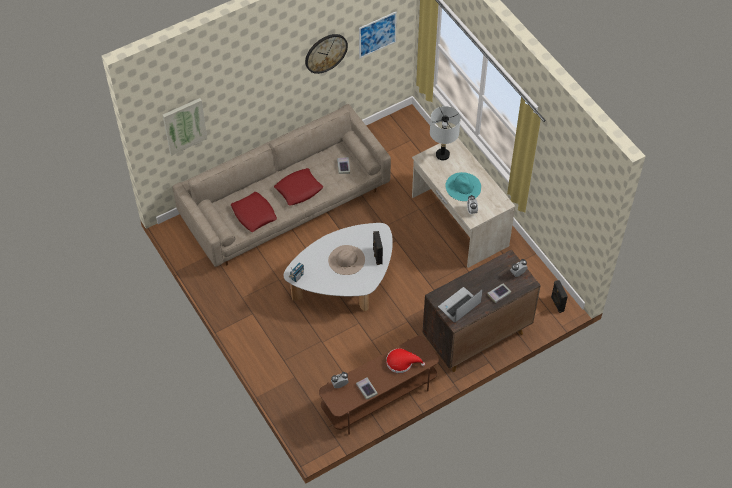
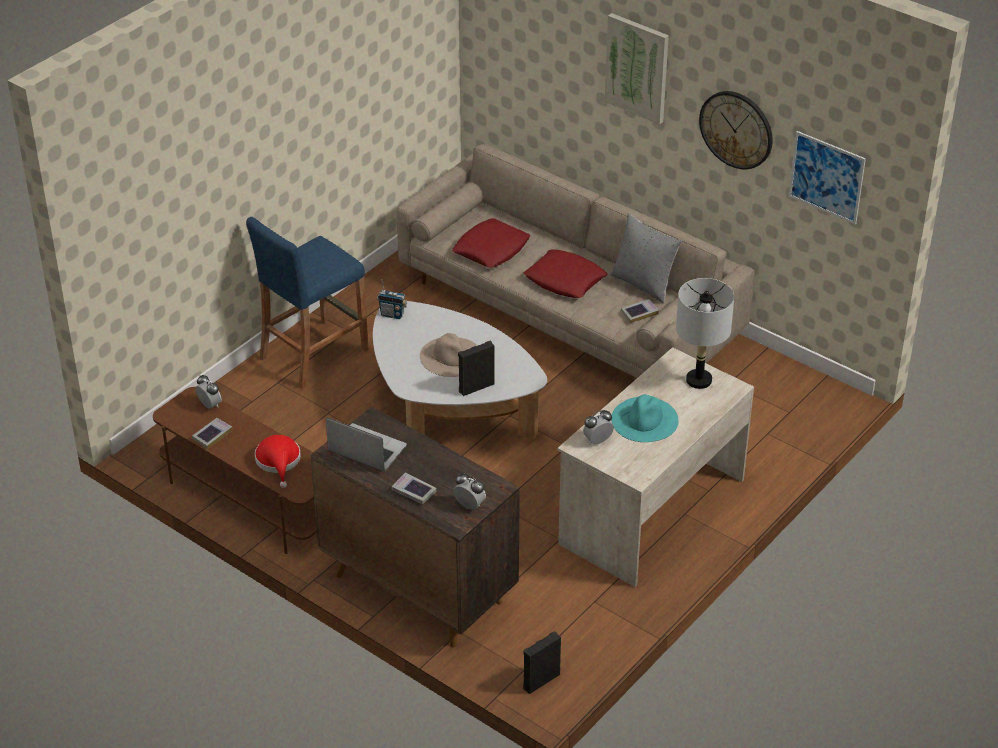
camera: 70 degrees right, 15 degrees down
picture [163,98,208,156] -> picture moved to [604,13,669,125]
none -> blue stool [246,217,369,389]
none -> grey pillow [610,213,682,304]

